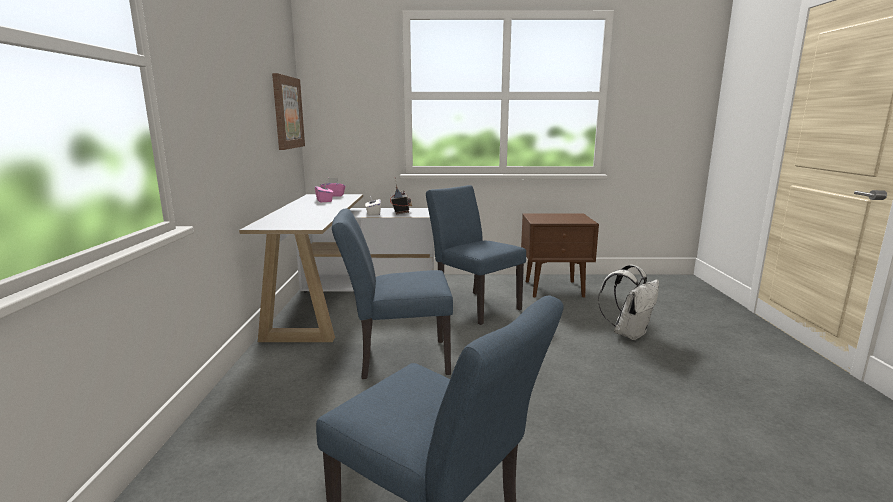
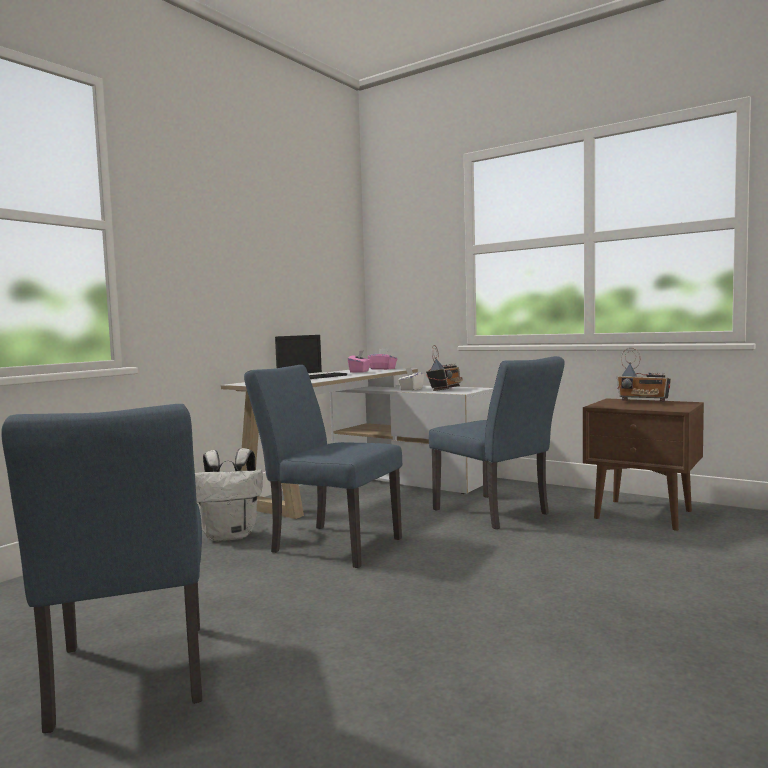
camera: 35 degrees right, 10 degrees down
picture [272,73,305,150] -> none
blue chair [426,185,526,325] -> blue chair turned 150 degrees clockwise [429,356,565,529]
white backpack [598,265,659,340] -> white backpack moved to [195,448,263,541]
none -> laptop [275,335,347,379]
none -> radio [617,348,671,402]

